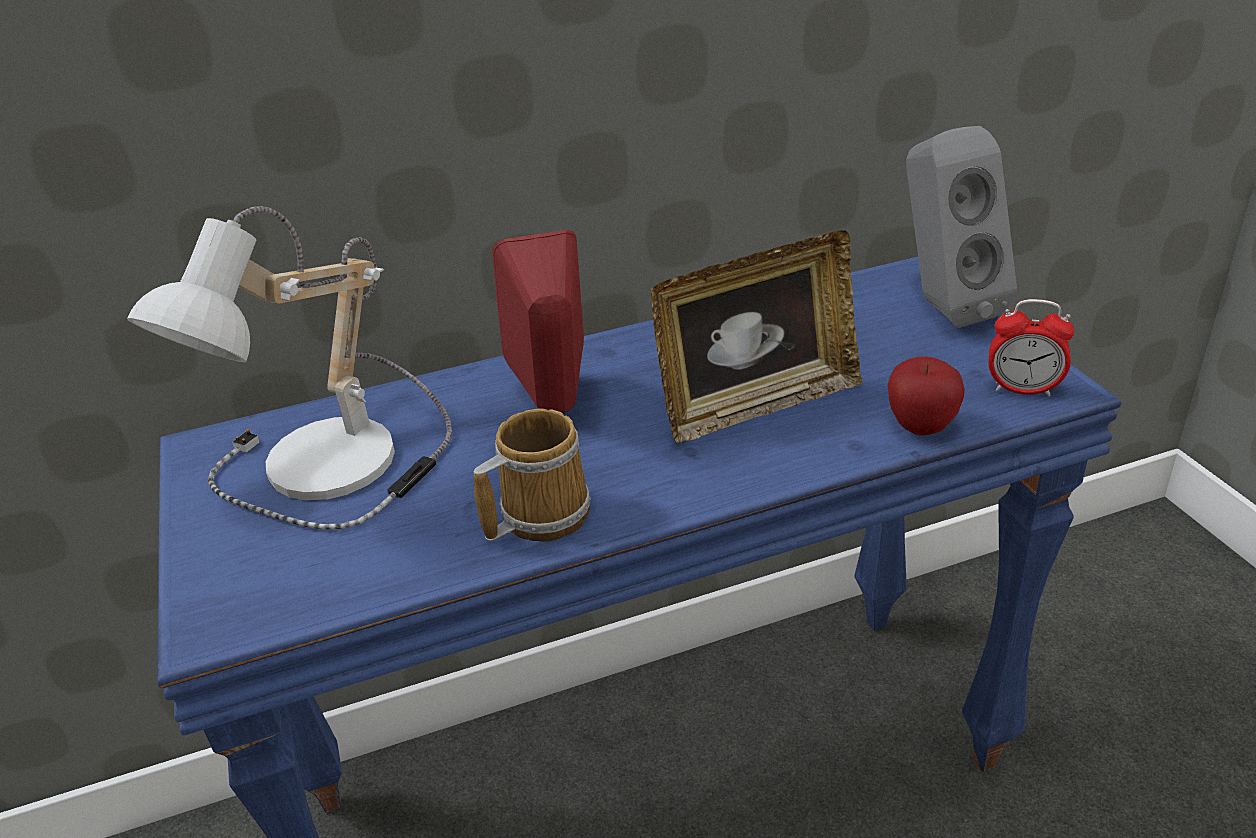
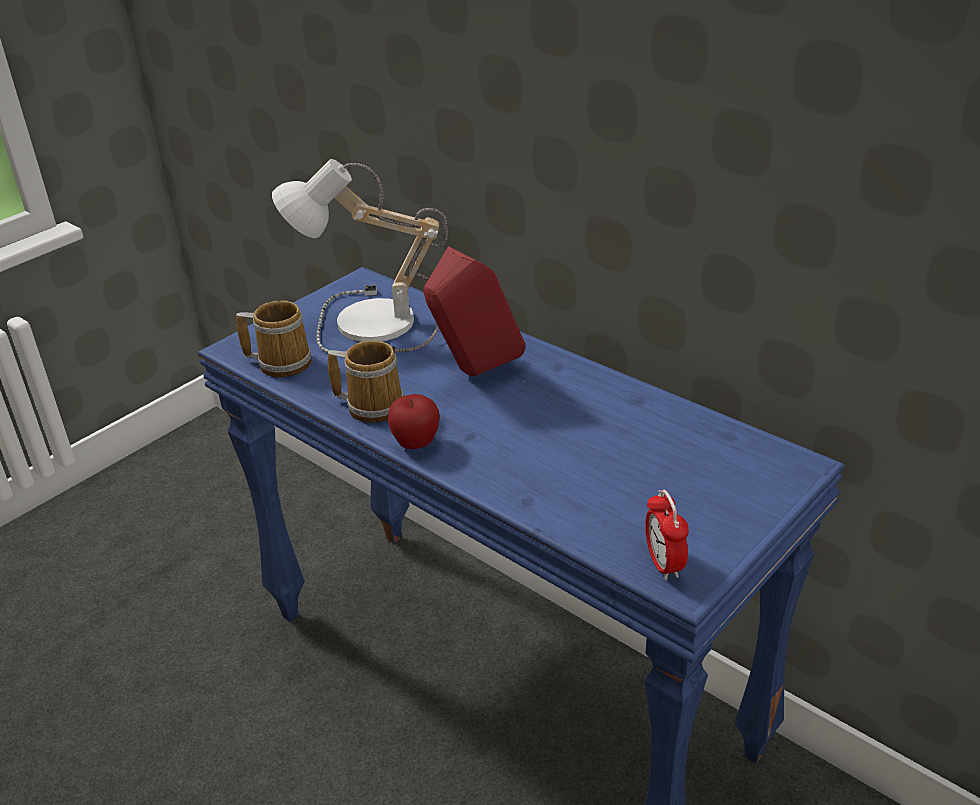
camera: 60 degrees right, 0 degrees up
picture frame [651,230,862,443] -> none
apple [888,356,965,435] -> apple moved to [388,394,439,449]
grey speaker [906,126,1017,328] -> none
none -> mug [236,300,312,378]

